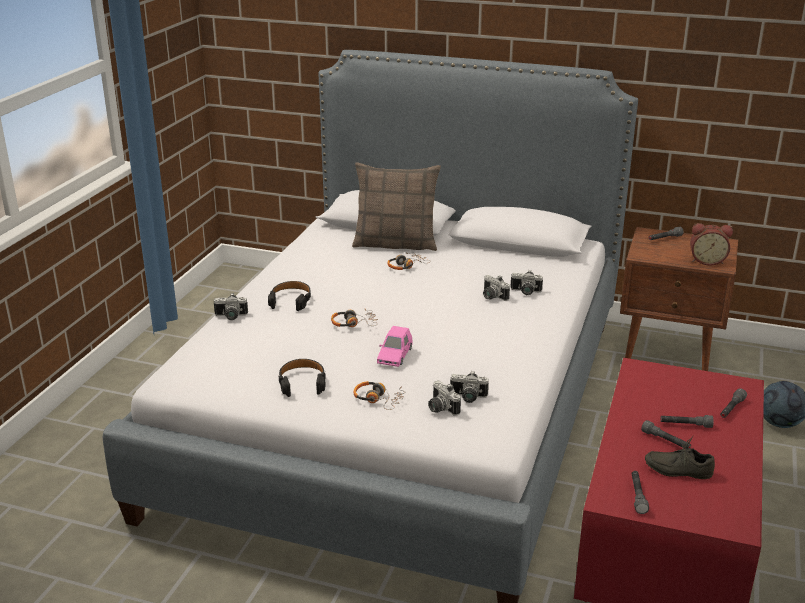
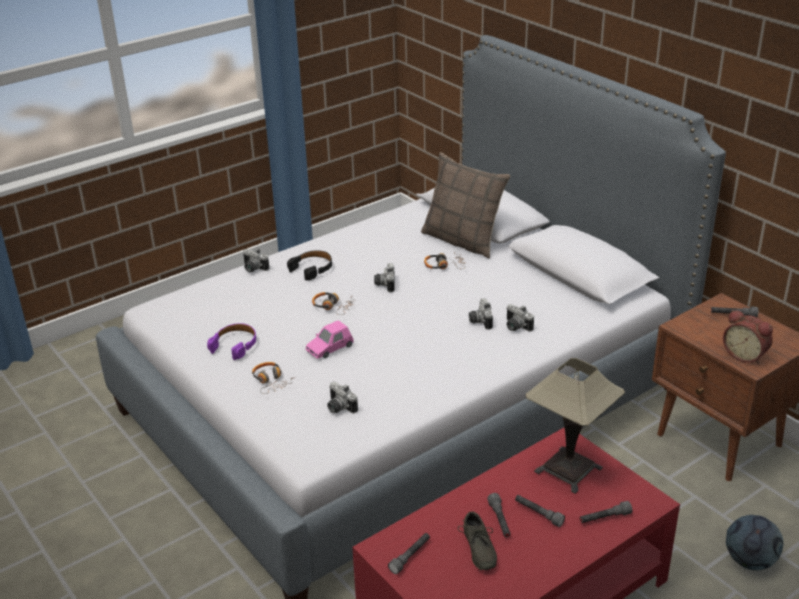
camera: 35 degrees right, 5 degrees up
black headphones [279,359,325,397] -> purple headphones [207,323,256,360]
camera [428,381,461,416] -> camera moved to [374,263,395,292]
grey shoe [645,437,715,479] -> grey shoe turned 150 degrees counterclockwise [458,511,497,570]
none -> table lamp [525,358,625,494]

